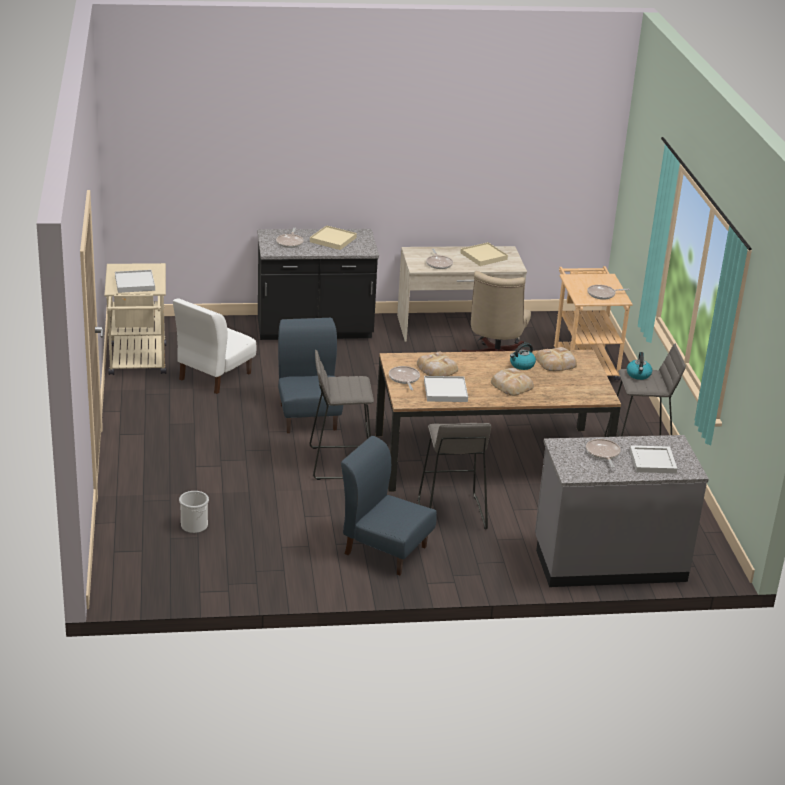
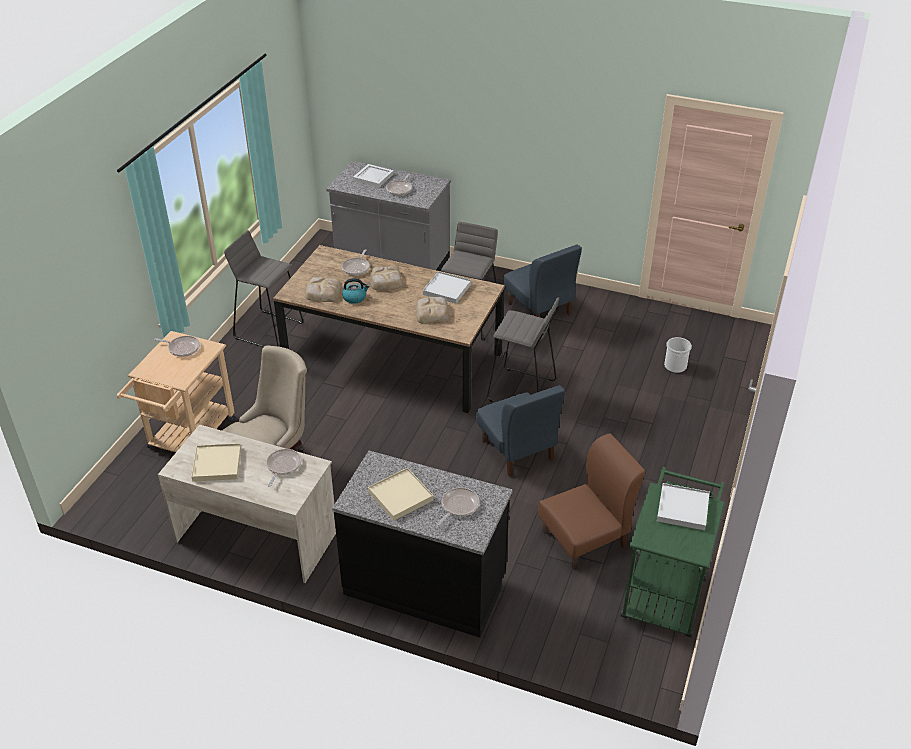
camera: 150 degrees left, 10 degrees up
beige cart [104,263,167,375] -> green cart [620,467,725,638]
white chair [173,298,257,394] -> brown chair [538,433,645,570]
blue chair [278,318,343,433] -> blue chair turned 45 degrees counterclockwise [476,385,565,477]
frying pan [389,366,420,390] -> frying pan moved to [342,249,370,275]
kettle [627,352,652,380] -> none

